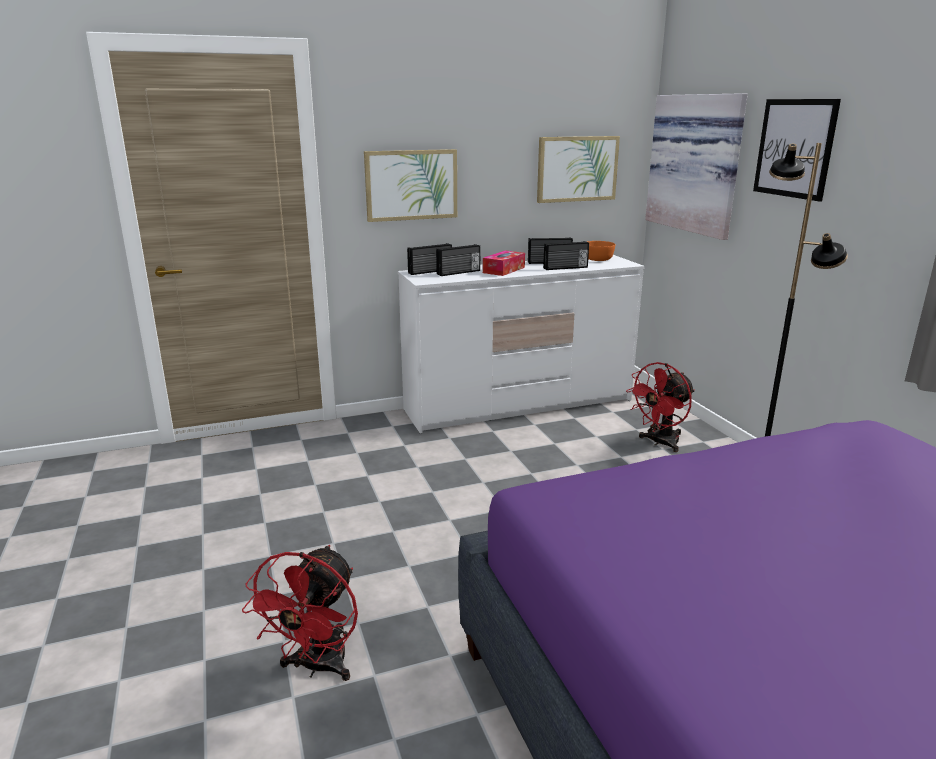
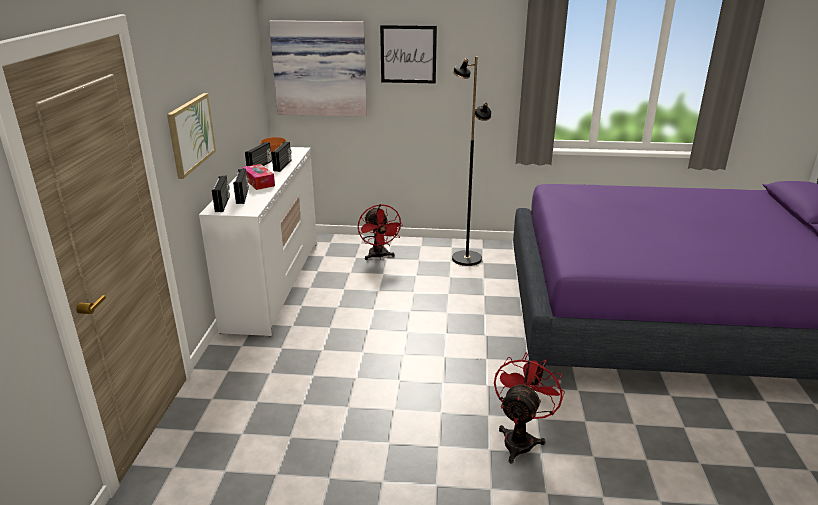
camera: 65 degrees left, 5 degrees up
red fan [242,545,358,681] -> red fan turned 105 degrees counterclockwise [494,352,565,463]
picture [537,136,620,203] -> none

